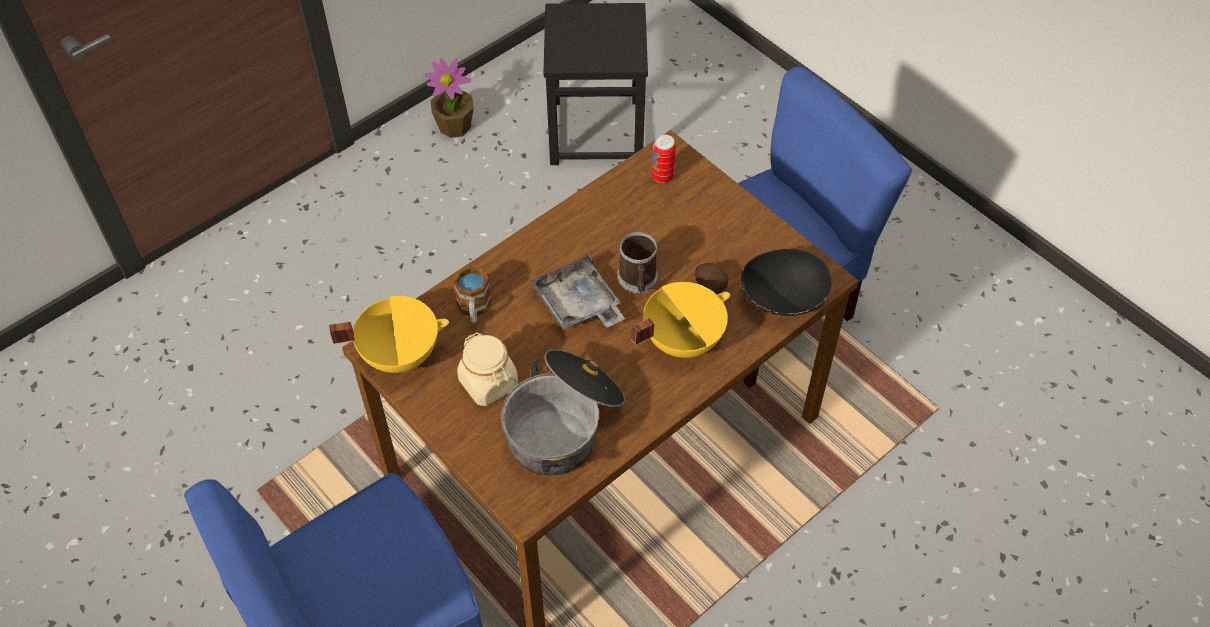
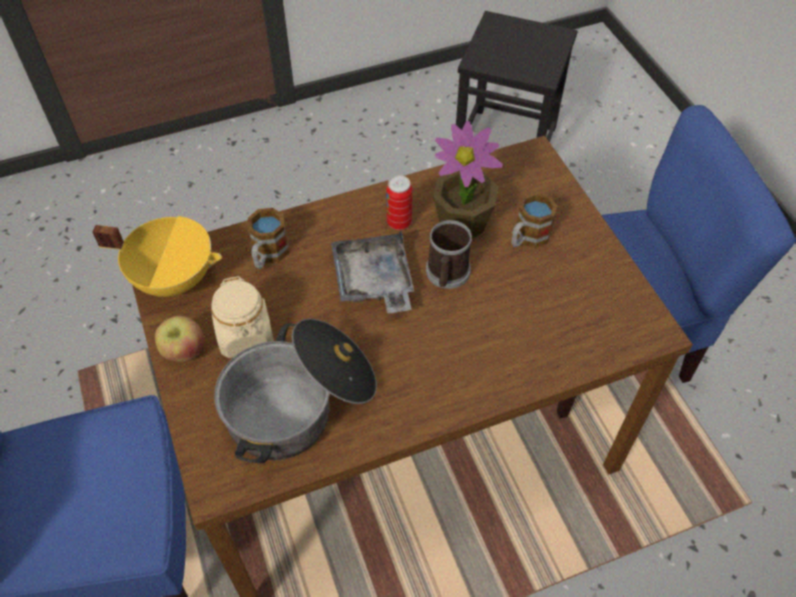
camera: 20 degrees right, 0 degrees up
potted plant [424,58,474,138] -> potted plant moved to [433,121,503,238]
yellow cooking pot [631,282,730,358] -> none
can [652,135,676,183] -> can moved to [386,175,412,230]
potato [695,263,728,294] -> none
black bowl [740,249,832,316] -> none
none -> apple [155,315,204,362]
none -> mug [511,192,557,248]

